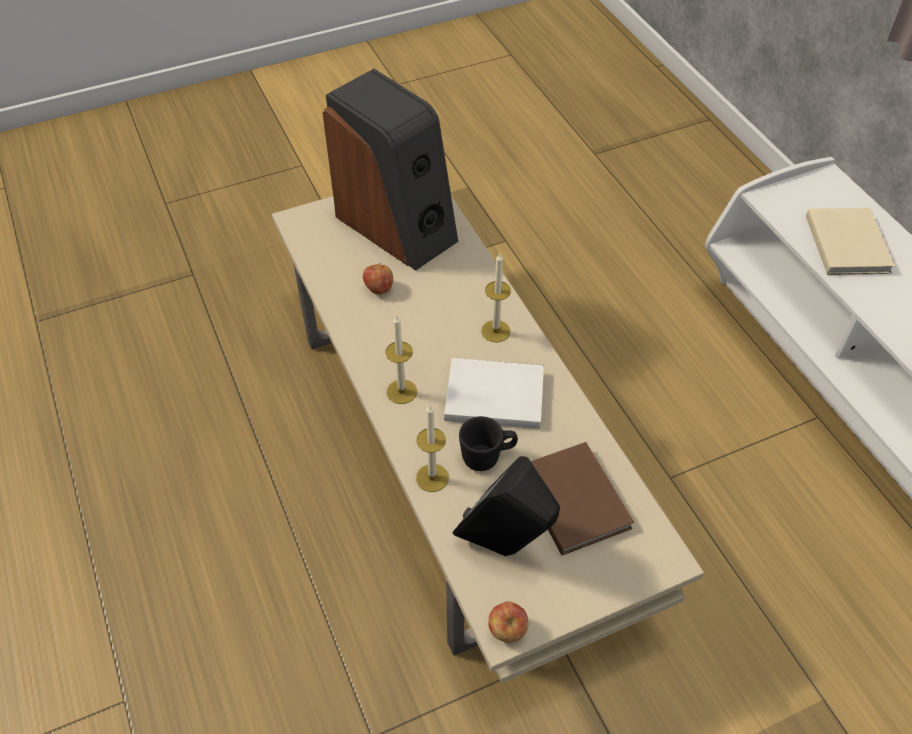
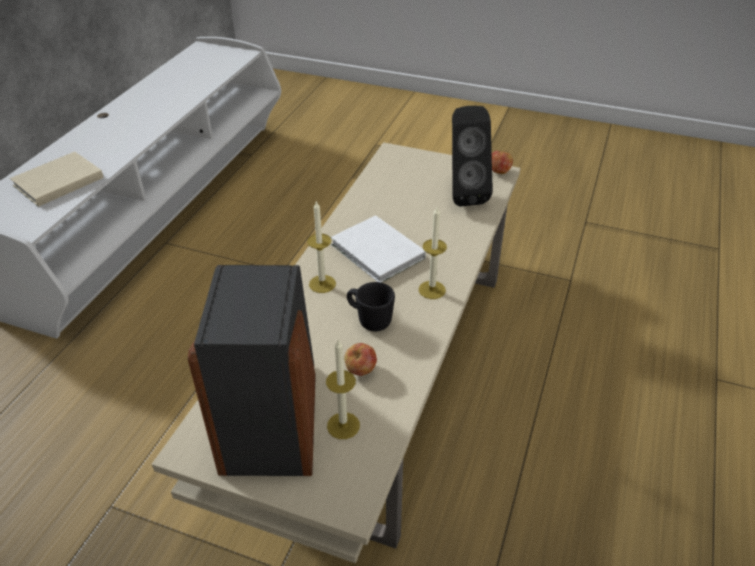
camera: 135 degrees left, 10 degrees down
candle [416,405,449,492] -> candle moved to [326,339,360,439]
black mug [459,416,518,471] -> black mug moved to [347,282,395,331]
brown book [531,442,634,555] -> none

